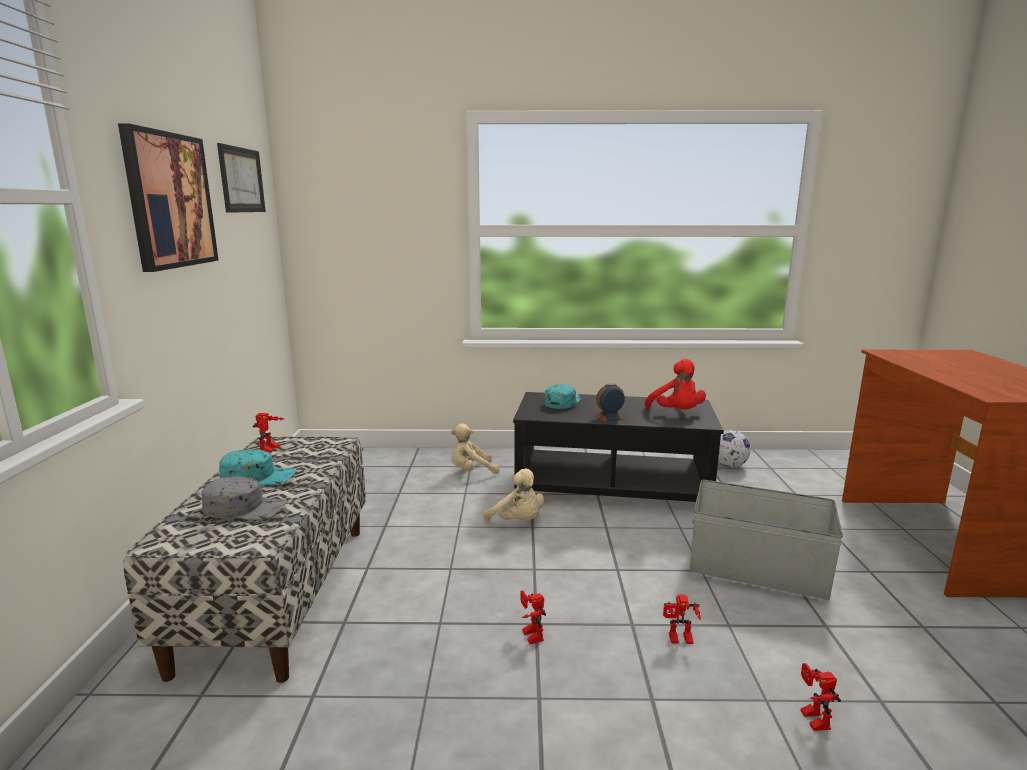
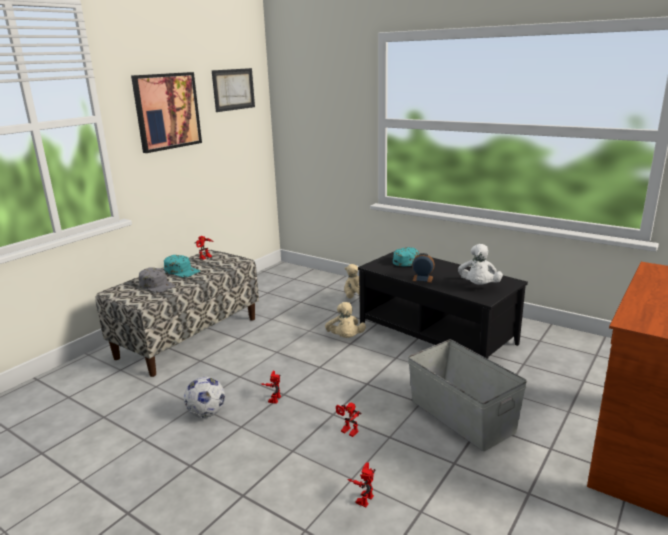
camera: 35 degrees right, 5 degrees up
red plush toy [645,359,706,409] -> white plush toy [458,244,503,285]
football [718,430,751,468] -> football moved to [184,377,225,418]

